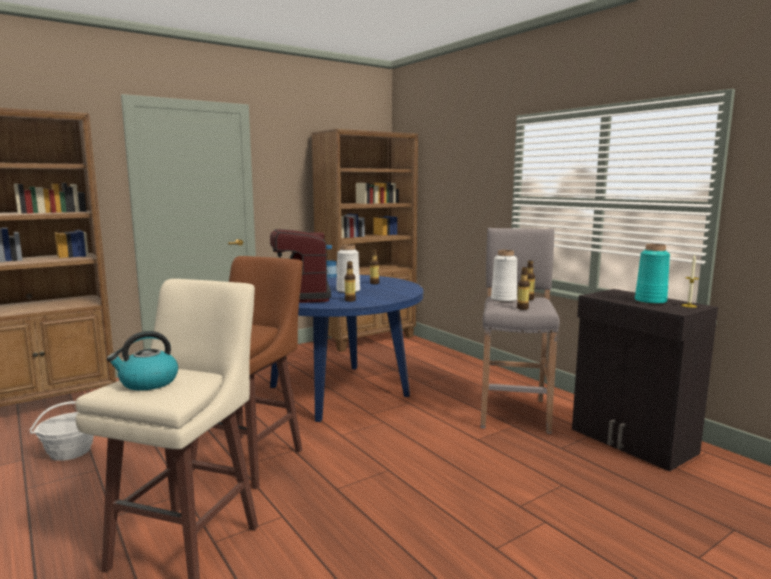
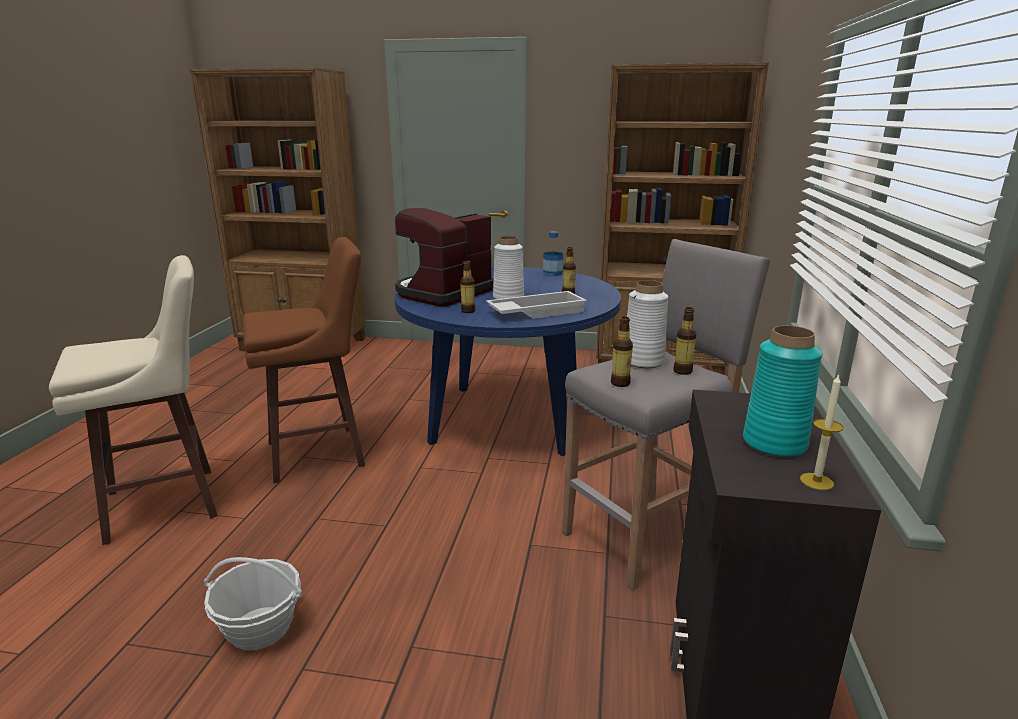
camera: 45 degrees right, 10 degrees up
basket [29,401,94,461] -> basket moved to [204,557,302,651]
kettle [107,331,178,391] -> none
none -> white tray [486,291,587,319]

